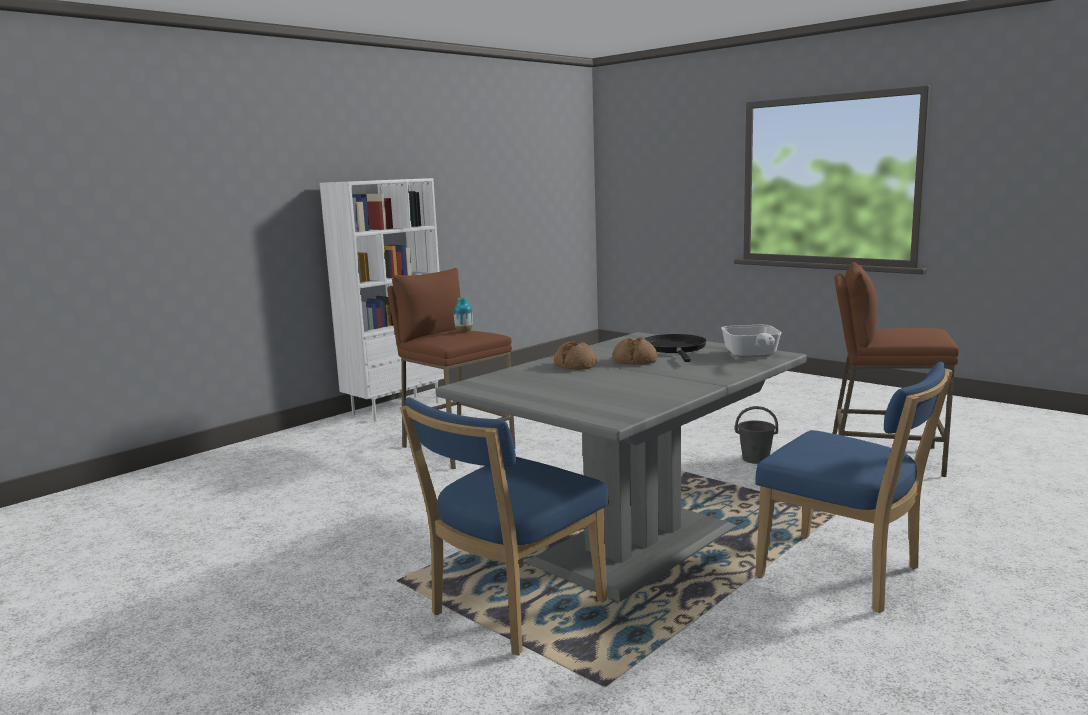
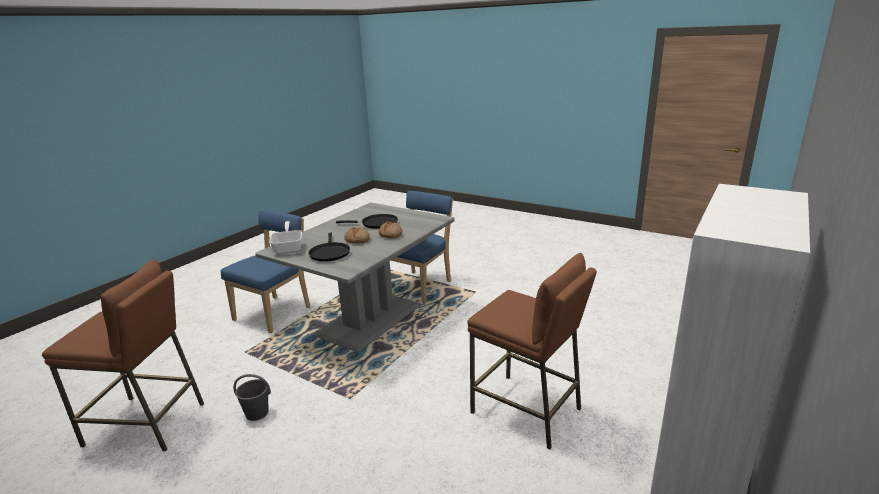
camera: 170 degrees right, 10 degrees up
vase [454,298,473,332] -> none
blue chair [755,362,953,613] -> blue chair turned 90 degrees clockwise [220,210,310,333]
none -> black frying pan [336,214,398,229]

